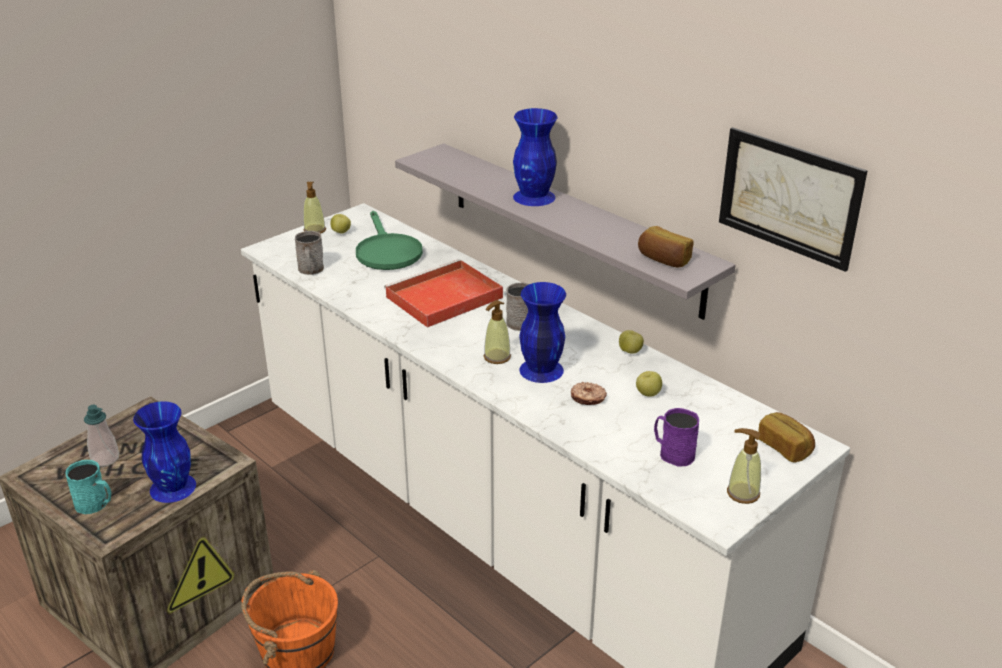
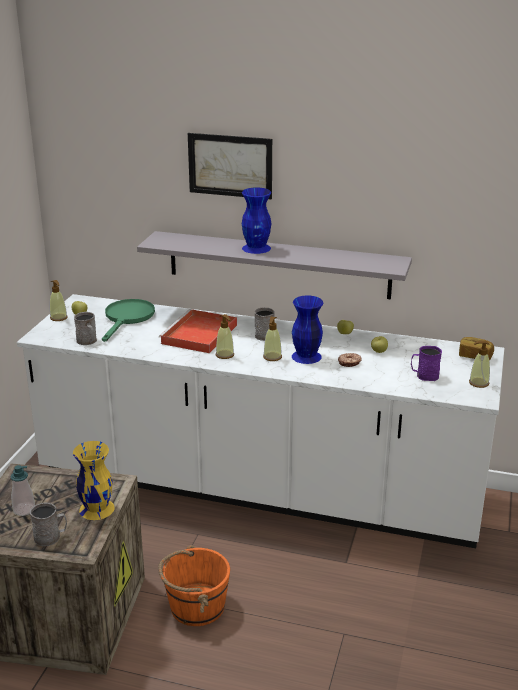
camera: 30 degrees left, 5 degrees down
turquoise mug [65,460,111,514] -> grey mug [30,503,67,546]
blue vase [133,401,196,503] -> yellow vase [73,441,115,520]
green frying pan [356,211,423,270] -> green frying pan turned 120 degrees counterclockwise [102,299,155,342]
bread [638,226,694,268] -> none
picture [719,127,868,272] -> picture moved to [188,133,272,199]
none -> soap dispenser [216,314,234,359]

